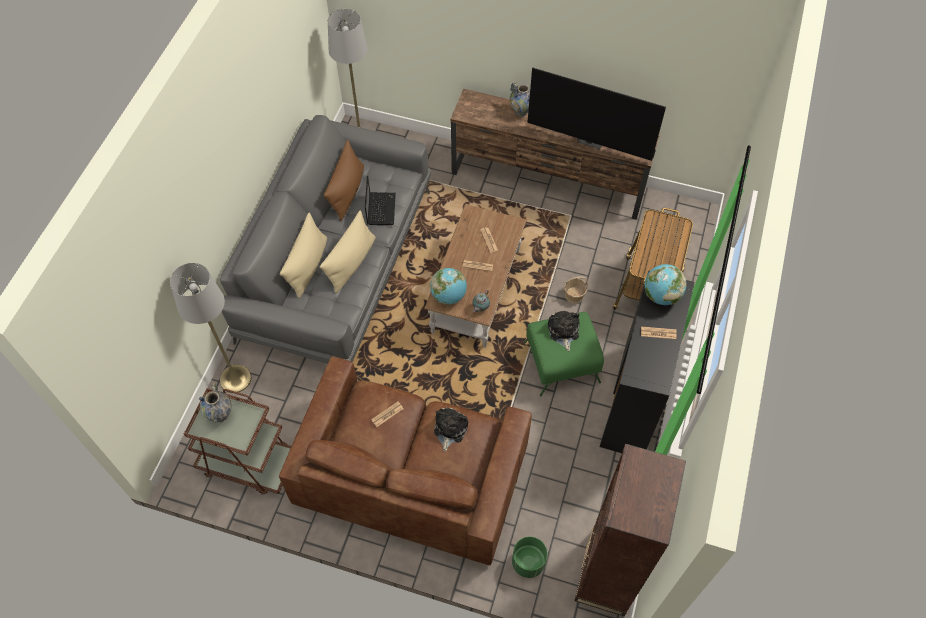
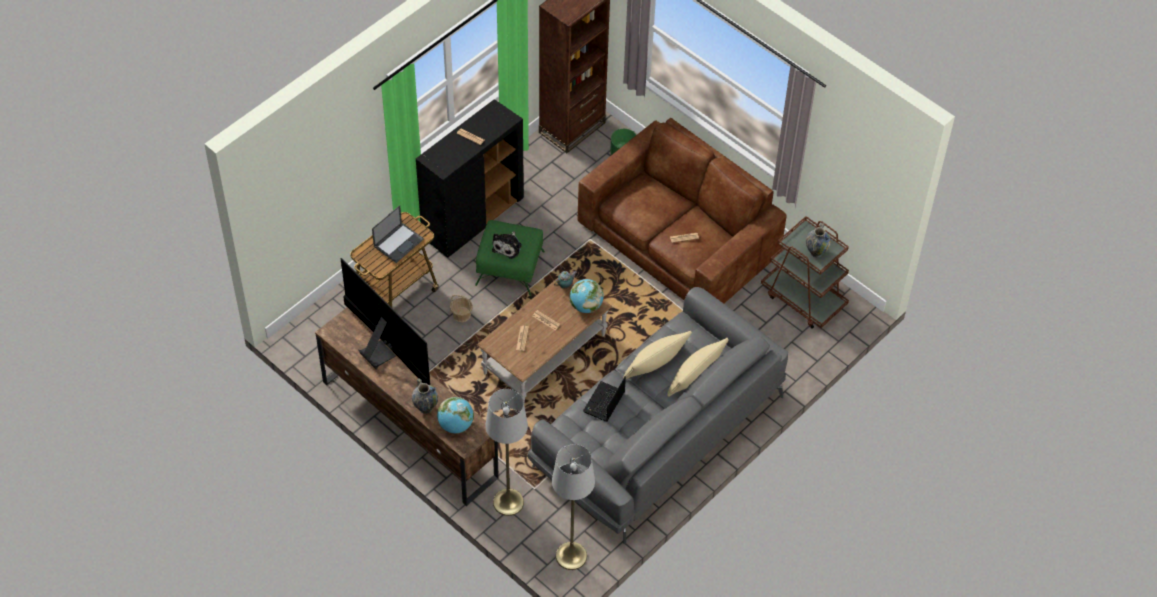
camera: 155 degrees left, 5 degrees down
grey floor lamp [170,263,251,393] -> grey floor lamp moved to [485,389,528,516]
brown pillow [324,140,364,221] -> none
plush toy [434,407,468,452] -> none
globe [645,264,687,305] -> globe moved to [437,397,474,433]
none -> laptop [372,205,424,263]

